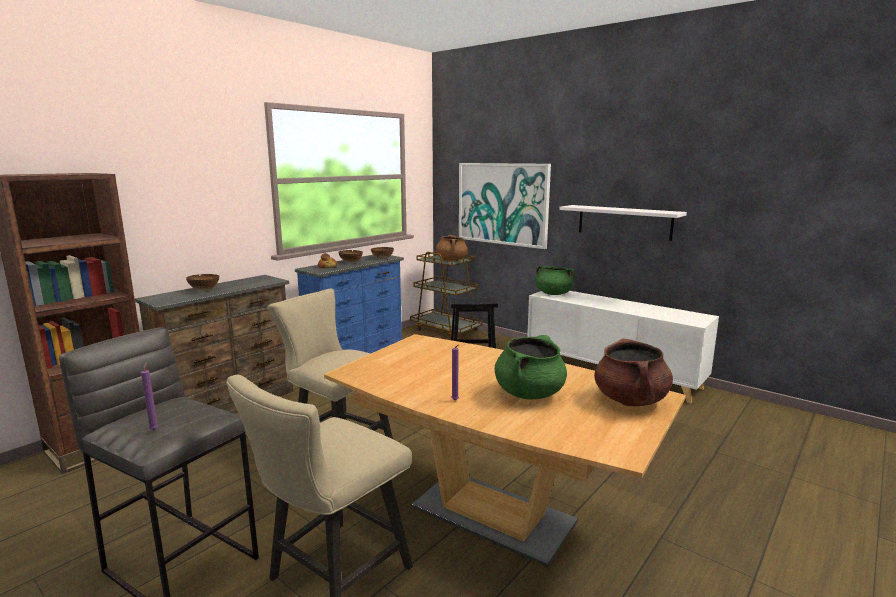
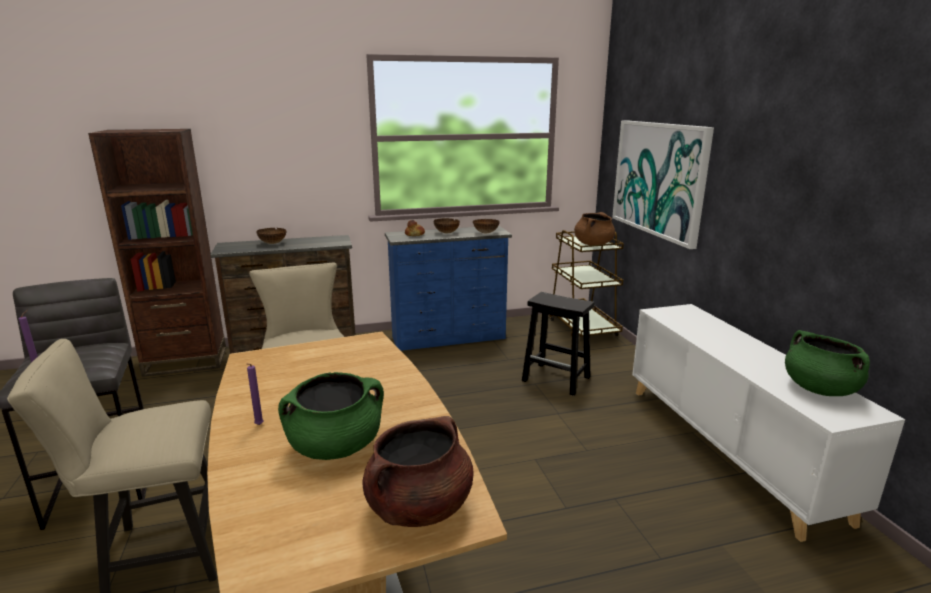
camera: 35 degrees right, 5 degrees up
green cooking pot [535,266,575,295] -> green cooking pot moved to [785,330,870,396]
white shelf [559,205,687,241] -> none

